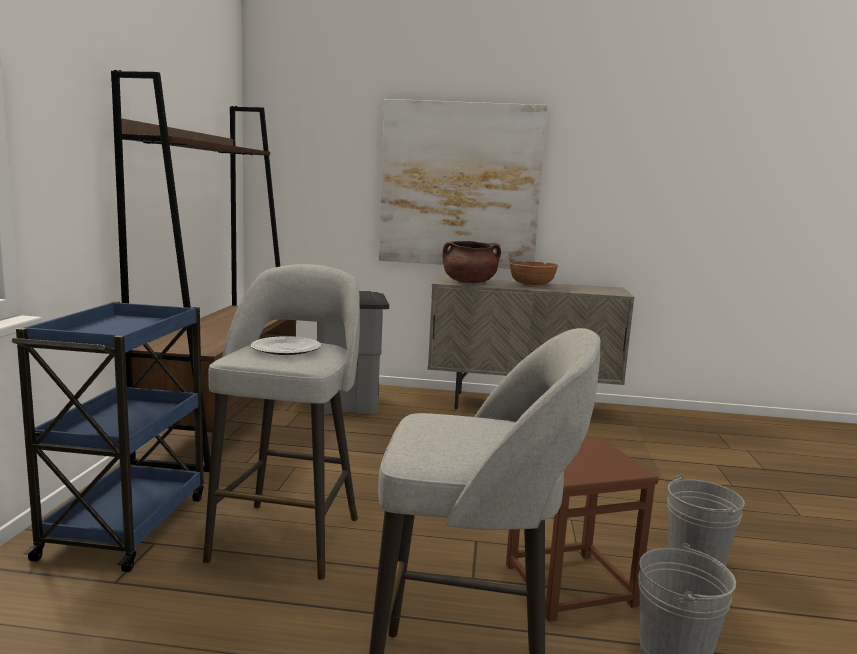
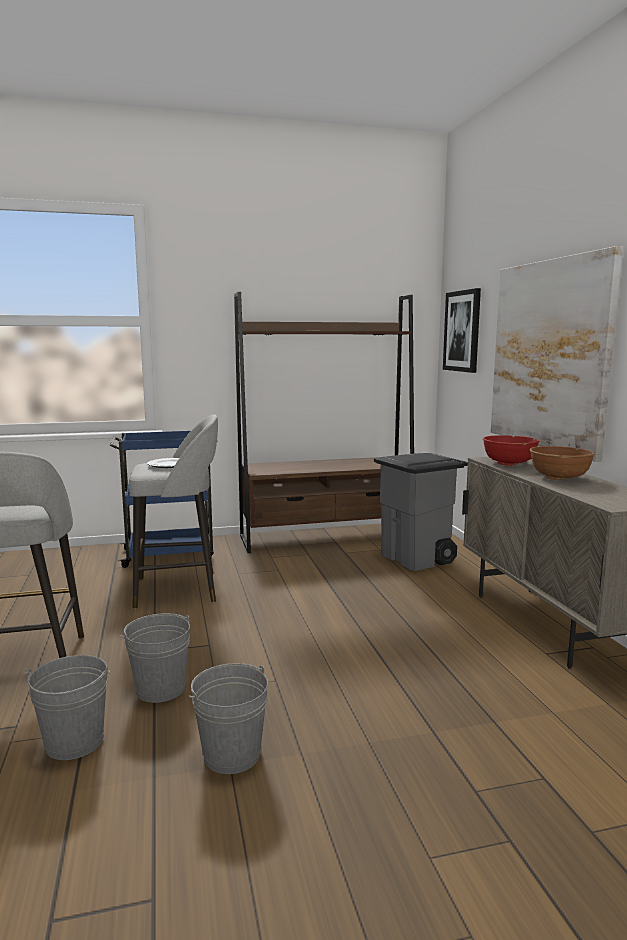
camera: 70 degrees right, 0 degrees up
brown cooking pot [442,241,501,283] -> red bowl [483,435,539,466]
brown stool [506,437,659,622] -> grey bucket [120,613,190,703]
none -> picture [443,288,481,373]

